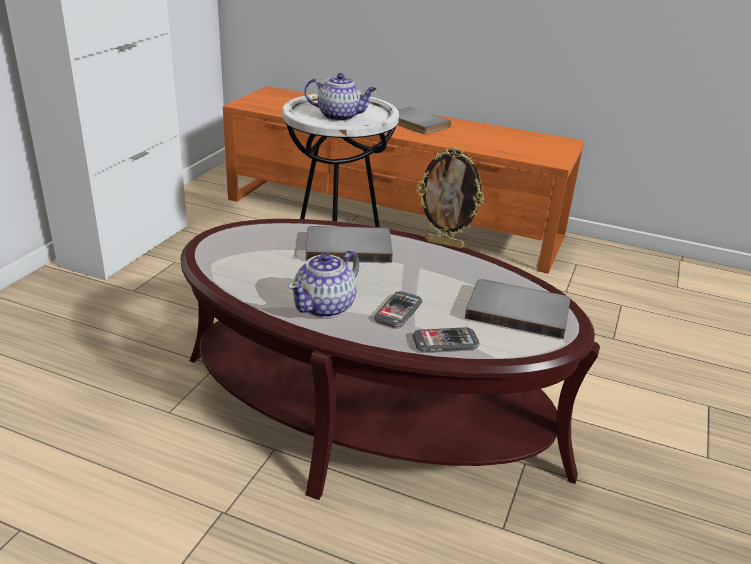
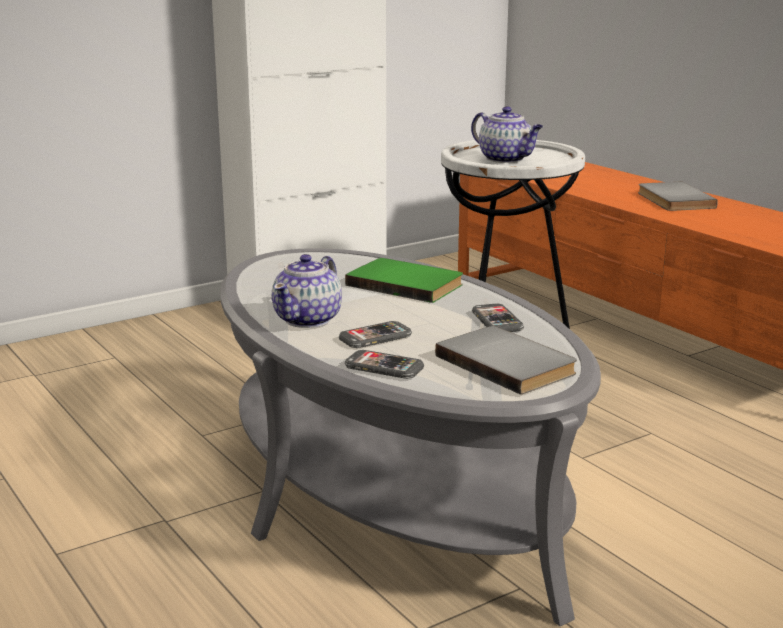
camera: 35 degrees right, 10 degrees down
brown coffee table [181,219,600,500] -> grey coffee table [220,248,601,626]
teapot [288,250,359,318] -> teapot turned 45 degrees counterclockwise [272,254,342,328]
grey book [306,226,393,263] -> green book [345,258,463,303]
picture frame [417,147,484,248] -> none
none -> phone [472,304,524,332]

